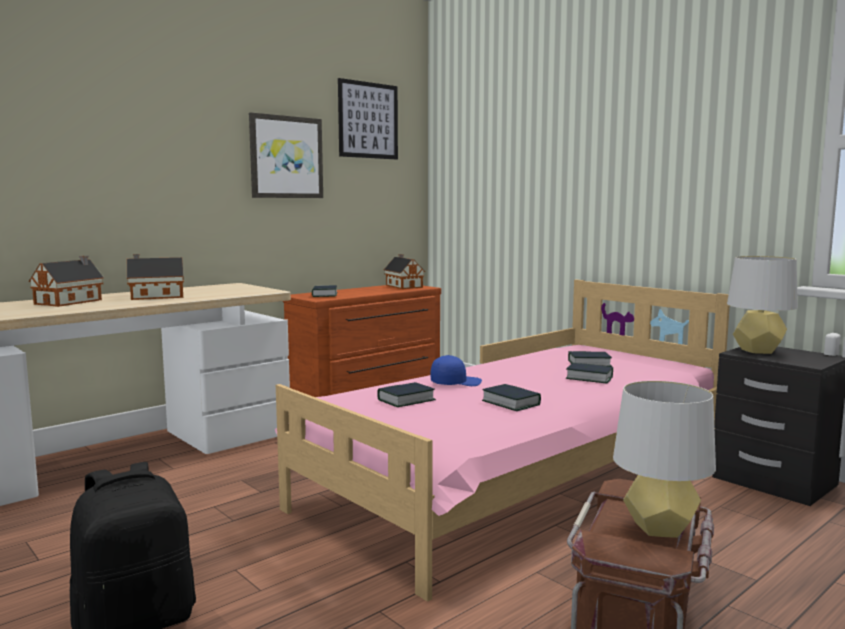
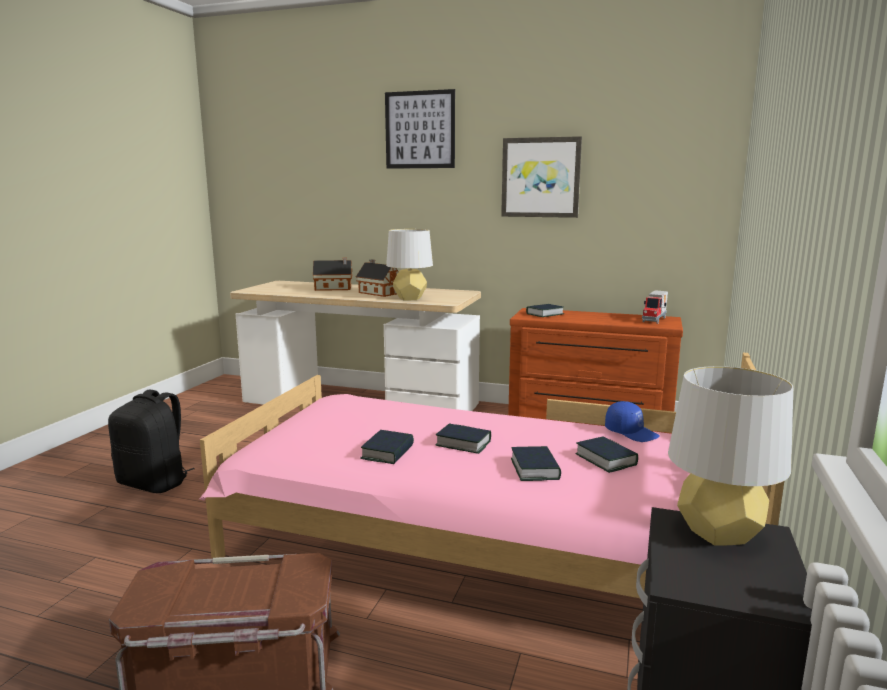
camera: 60 degrees right, 5 degrees up
picture [338,78,398,160] -> picture moved to [385,89,455,169]
book [377,382,436,407] -> book moved to [436,424,491,454]
toy house [384,254,425,289] -> toy truck [642,290,668,324]
blue cap [431,355,482,386] -> blue cap moved to [605,401,660,442]
grey table lamp [613,381,716,538] -> grey table lamp moved to [386,229,433,300]

